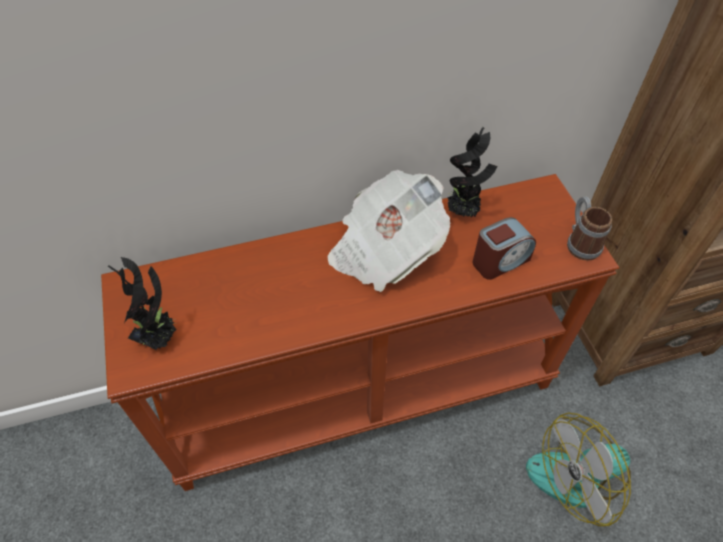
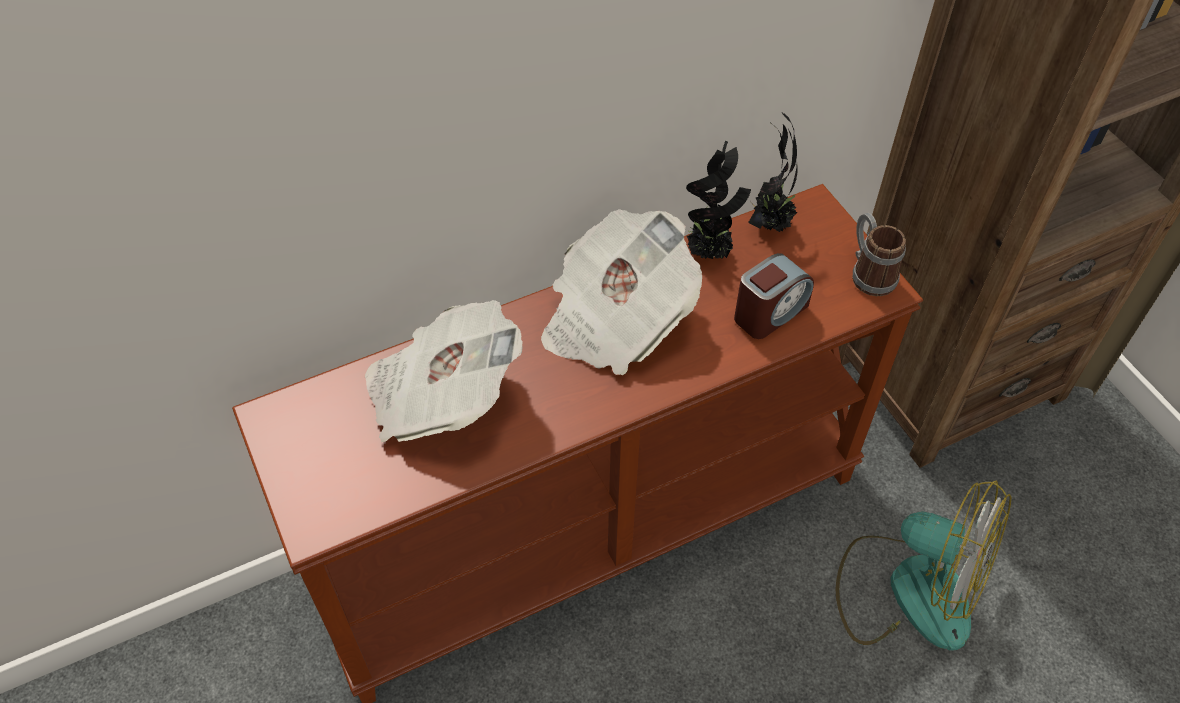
camera: 10 degrees left, 0 degrees up
potted plant [108,257,177,350] -> potted plant moved to [748,112,798,232]
fan [526,413,631,526] -> fan turned 120 degrees counterclockwise [835,481,1011,651]
none -> newspaper [365,300,523,442]

